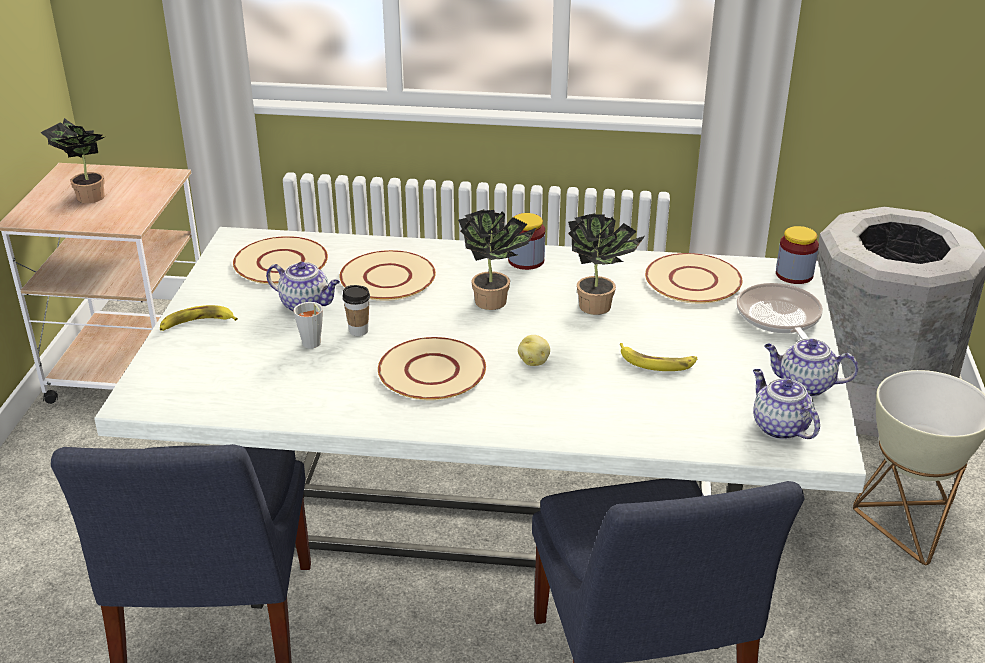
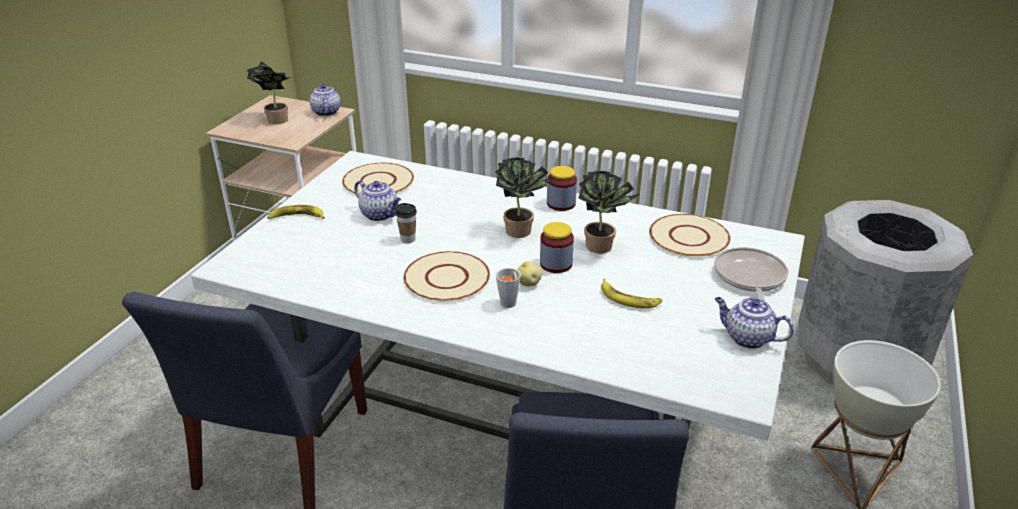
camera: 15 degrees right, 0 degrees up
grey cup [294,302,323,349] -> grey cup moved to [496,268,521,308]
beige plate [339,250,436,301] -> none
teapot [753,369,820,440] -> teapot moved to [309,83,341,116]
jar [776,226,819,284] -> jar moved to [540,222,574,273]

